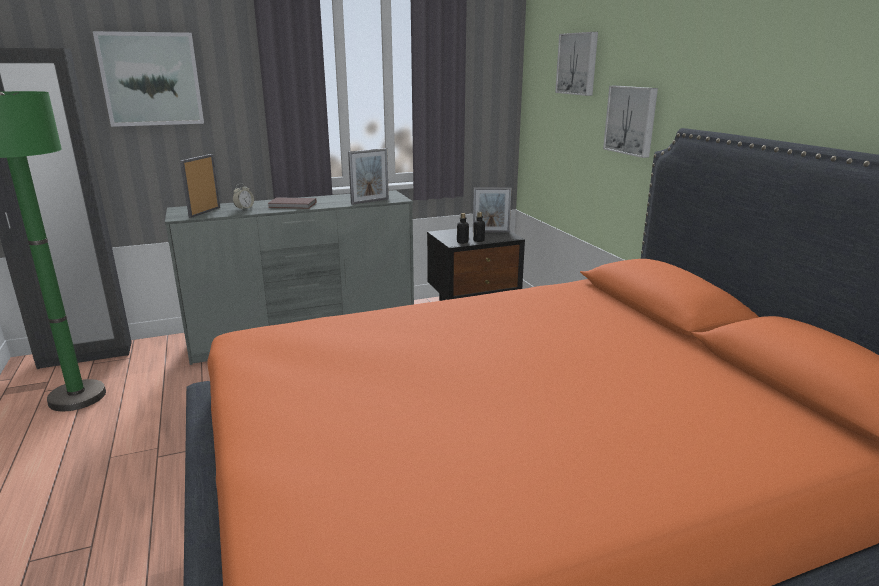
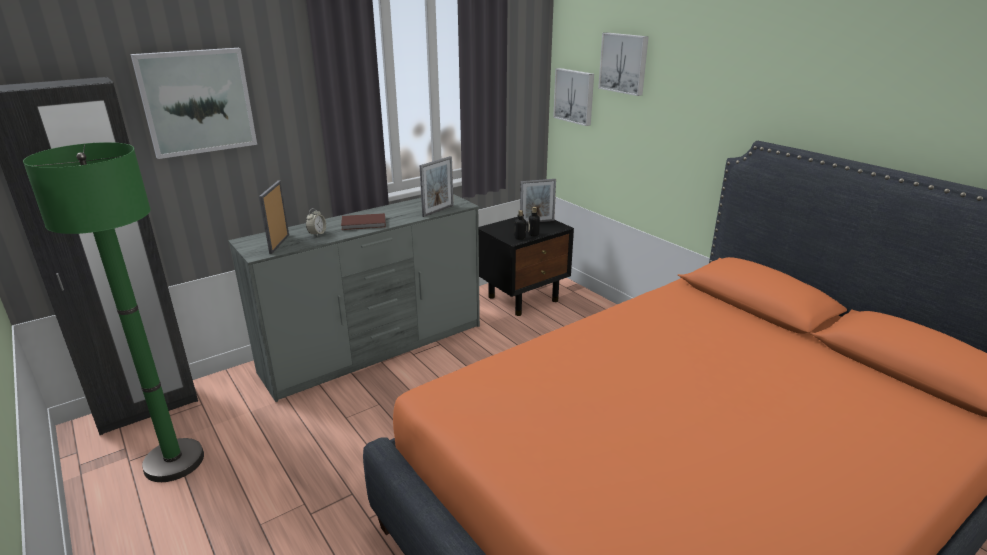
camera: 15 degrees left, 5 degrees up
picture [603,86,658,158] -> picture moved to [553,68,594,126]

